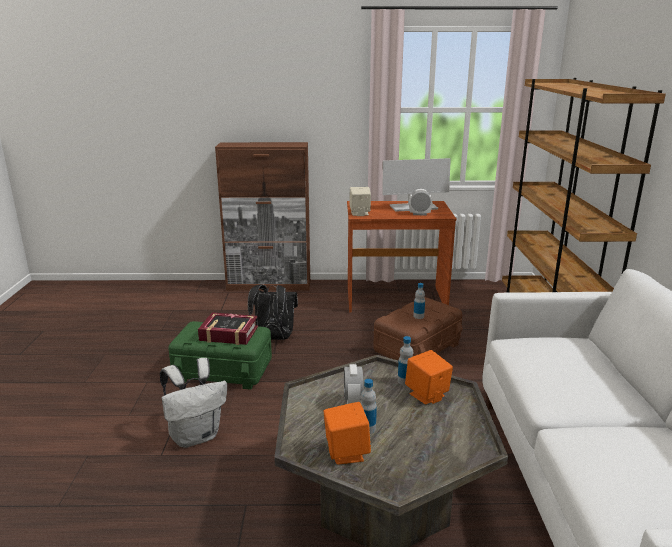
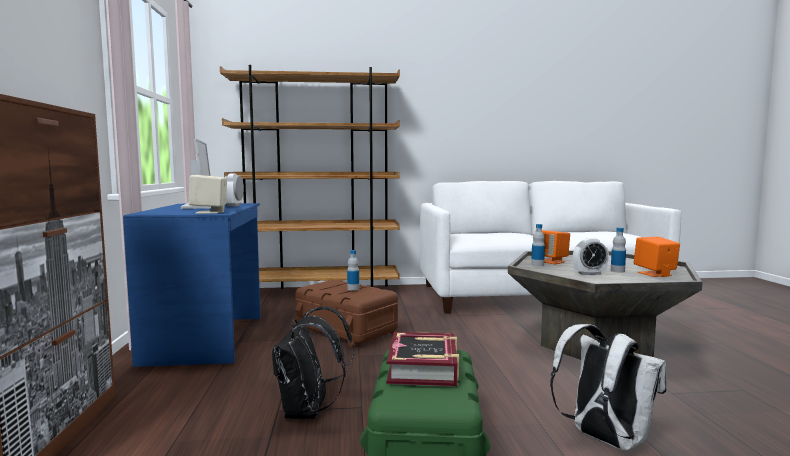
camera: 95 degrees left, 15 degrees down
brown desk [347,201,457,313] -> blue desk [123,203,261,367]

